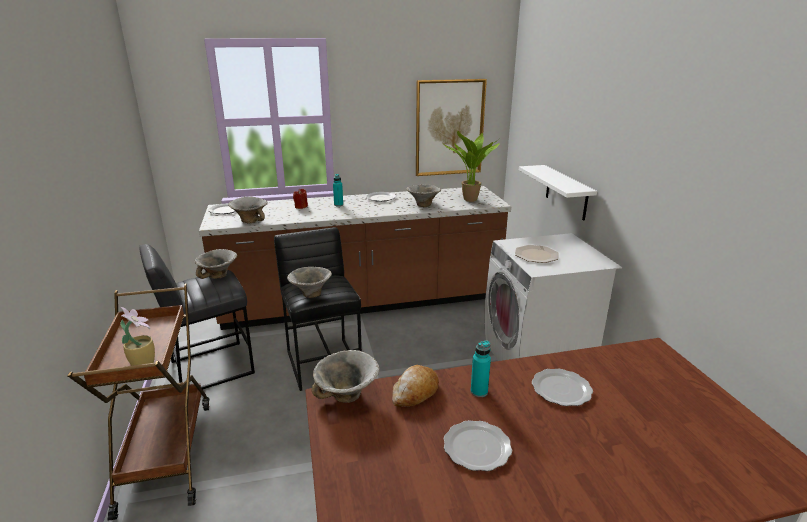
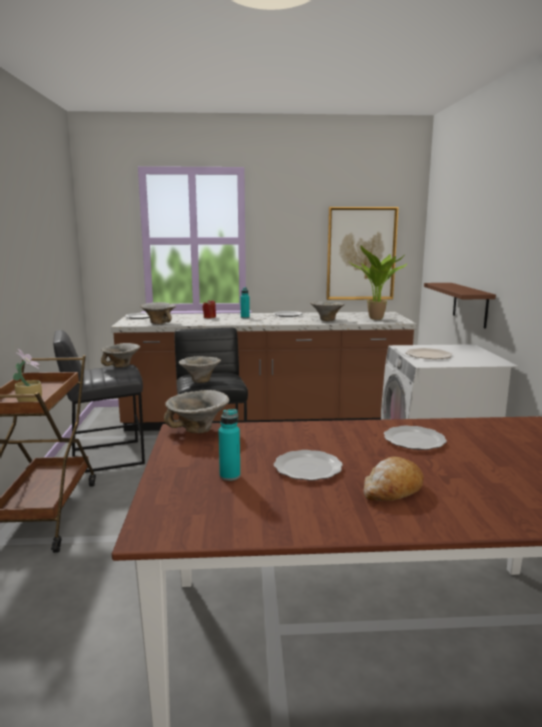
camera: 10 degrees right, 10 degrees down
bread [392,365,439,407] -> bread moved to [364,456,424,501]
turquoise bottle [471,340,491,397] -> turquoise bottle moved to [219,409,240,481]
white shelf [519,165,597,221] -> brown shelf [424,283,496,328]

